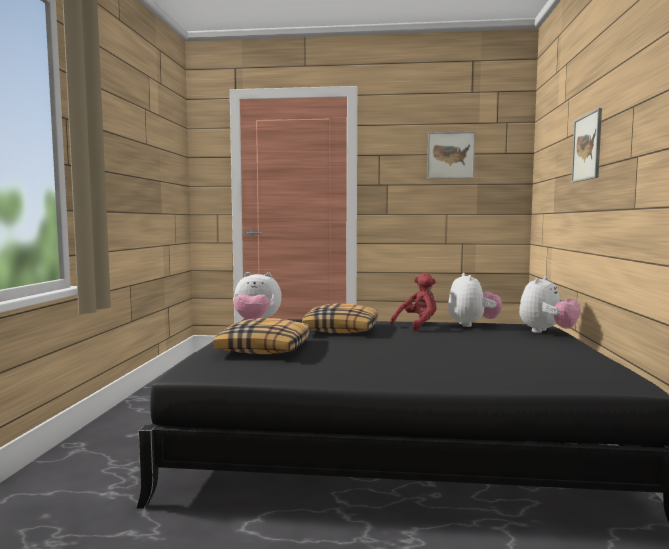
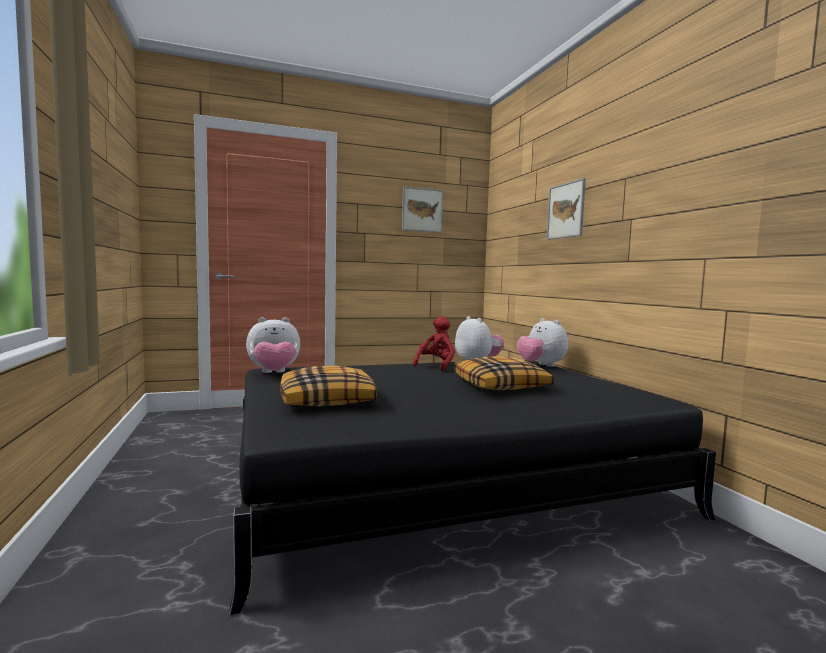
camera: 25 degrees left, 0 degrees up
pillow [302,304,378,334] -> pillow moved to [454,357,554,390]
plush toy [519,276,581,333] -> plush toy turned 135 degrees clockwise [517,318,568,367]

